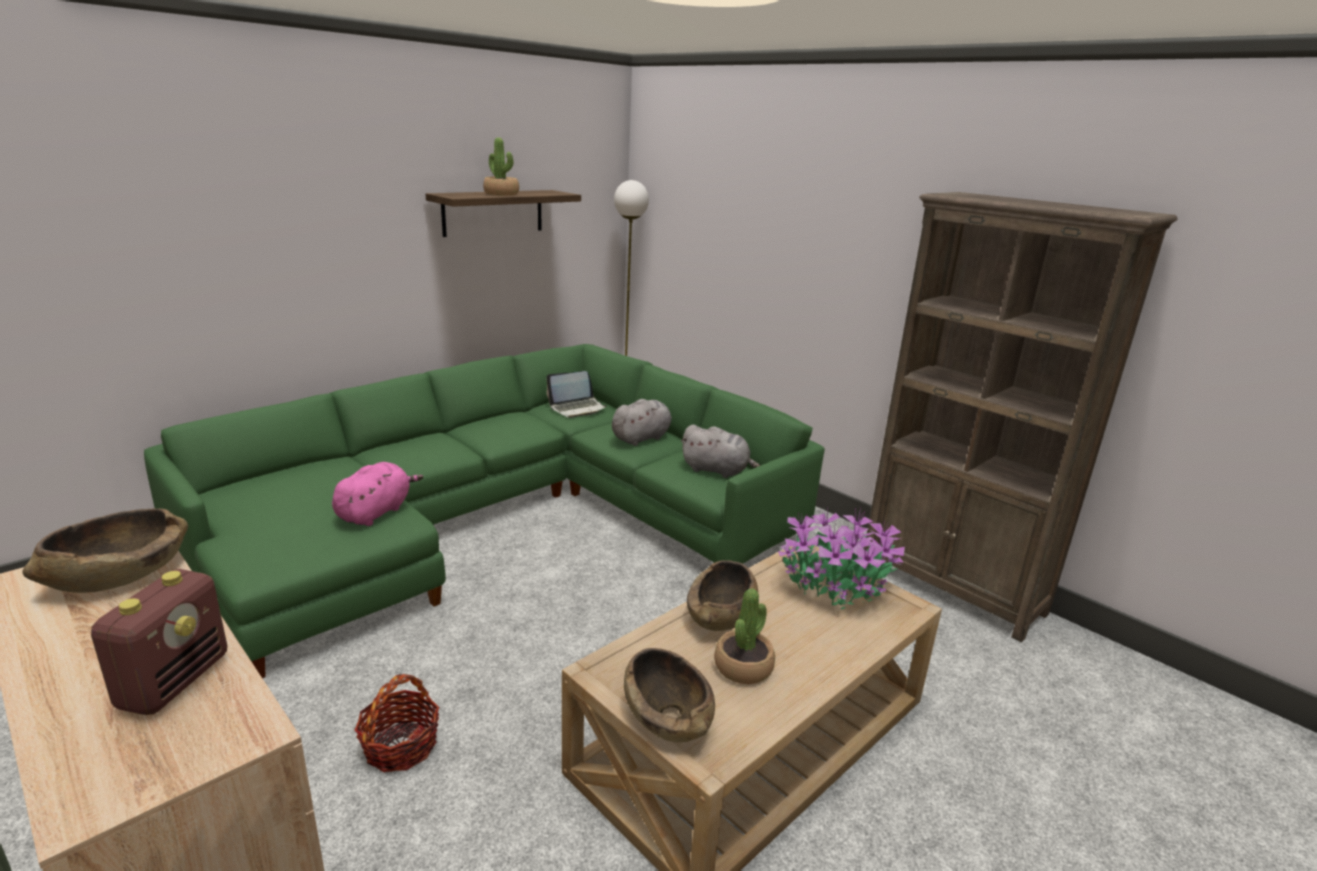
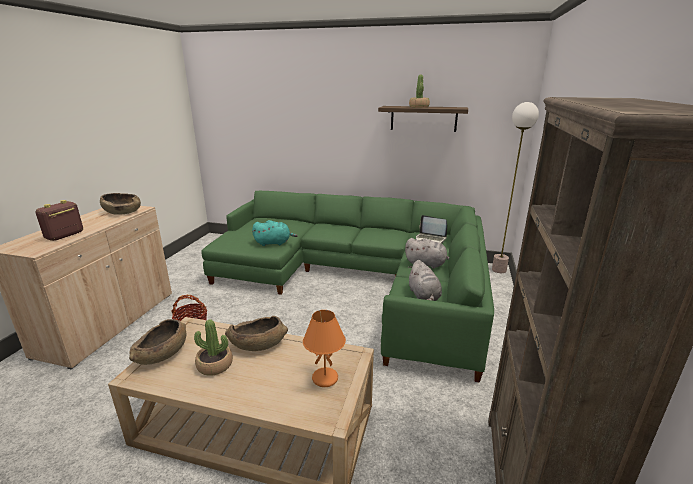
camera: 60 degrees right, 0 degrees up
radio [91,569,227,715] -> radio turned 135 degrees clockwise [36,200,83,241]
pink plush toy [332,462,423,526] -> turquoise plush toy [252,220,298,246]
potted plant [778,507,905,609] -> orange table lamp [303,310,346,387]

